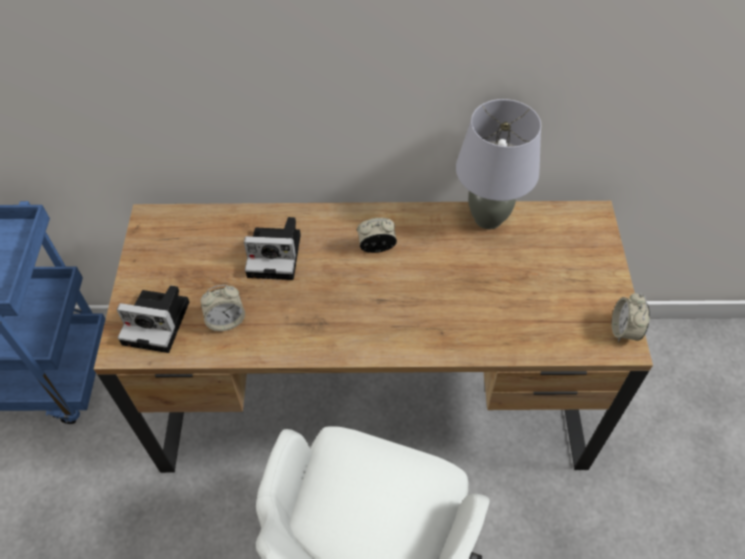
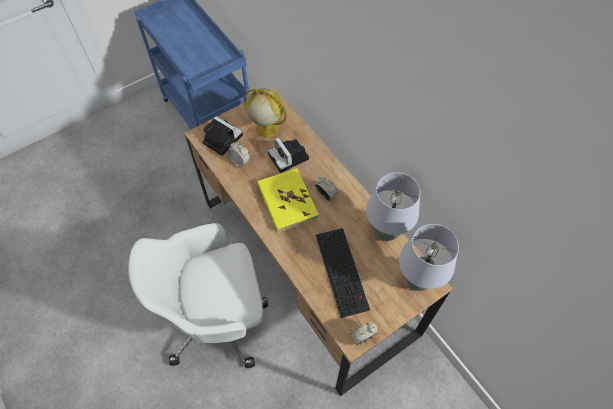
camera: 55 degrees right, 5 degrees up
camera [117,285,189,353] -> camera turned 150 degrees clockwise [203,116,243,156]
none -> globe [244,88,287,137]
none -> yellow book [257,168,319,233]
none -> keyboard [316,228,370,318]
none -> grey table lamp [399,224,459,291]

